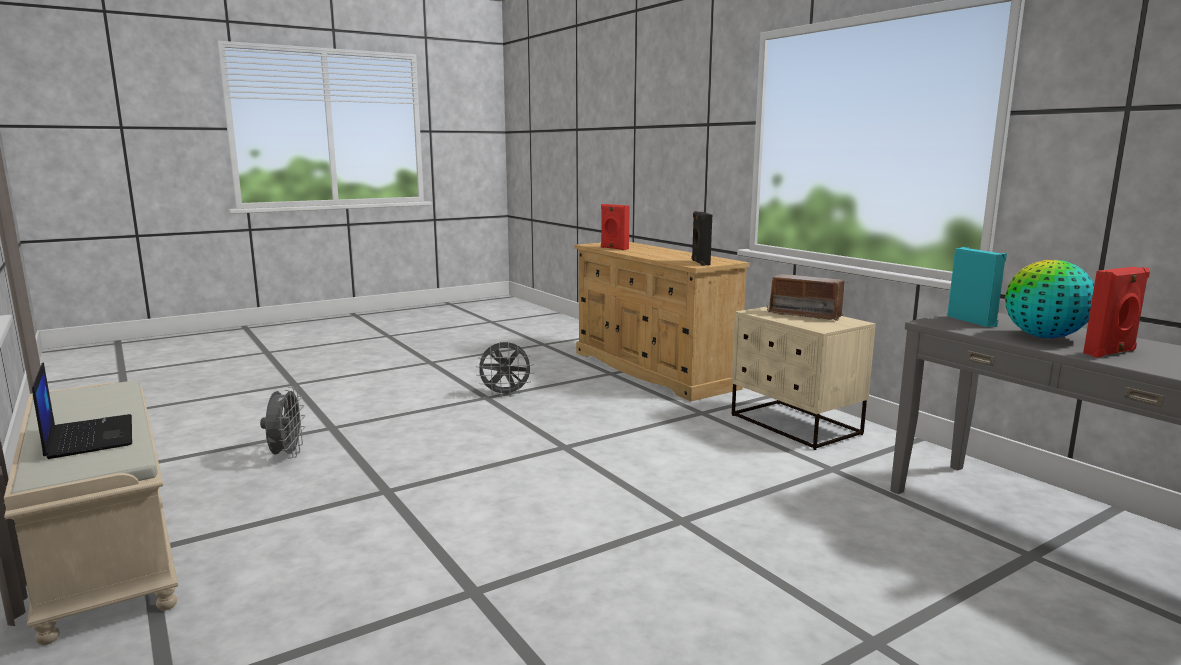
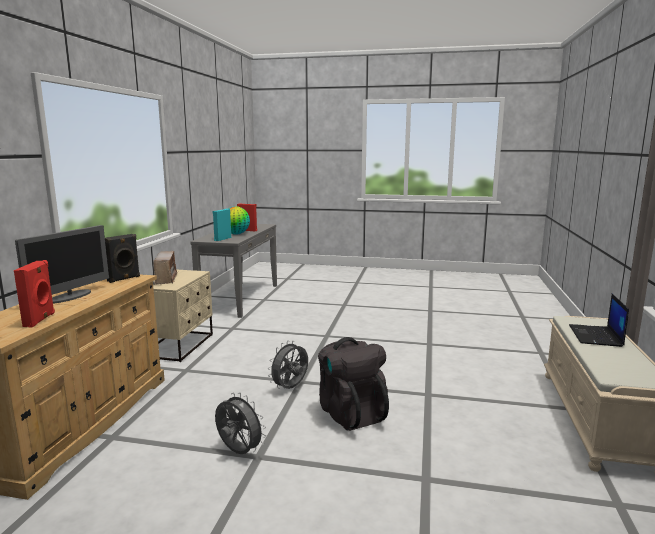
camera: 135 degrees left, 0 degrees up
grey fan [260,387,305,459] -> grey fan moved to [268,341,308,389]
none -> monitor [15,225,109,304]
none -> black backpack [318,337,389,431]

